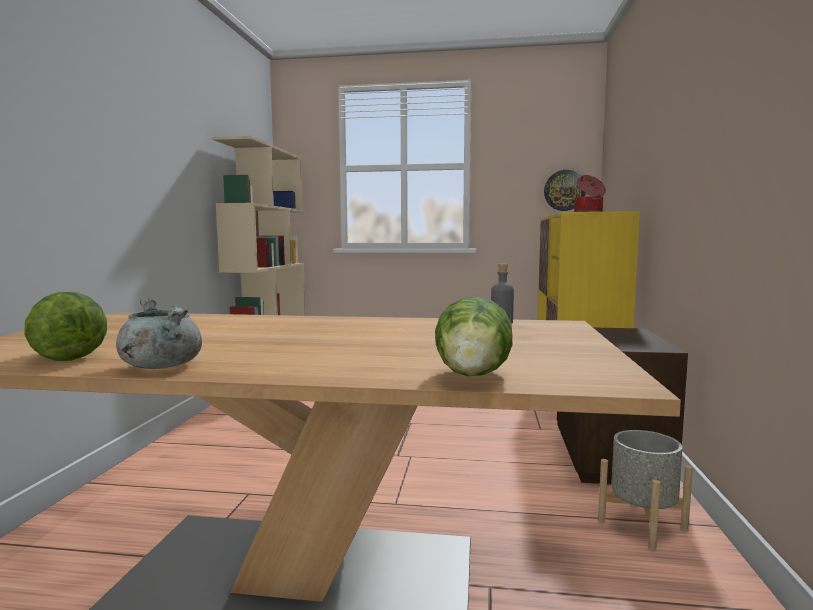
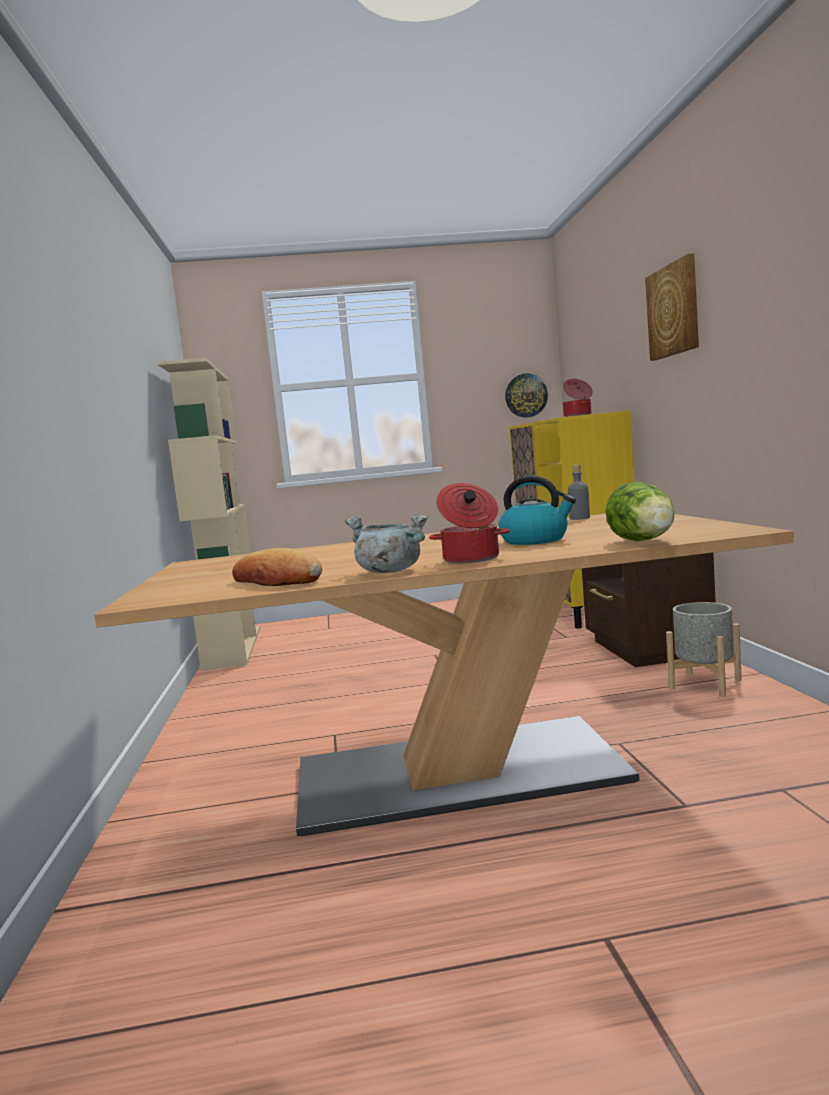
camera: 15 degrees left, 0 degrees up
lettuce [24,292,107,361] -> bread [232,548,322,586]
none -> cooking pot [429,483,510,563]
none -> kettle [499,476,576,545]
none -> picture [645,253,699,361]

